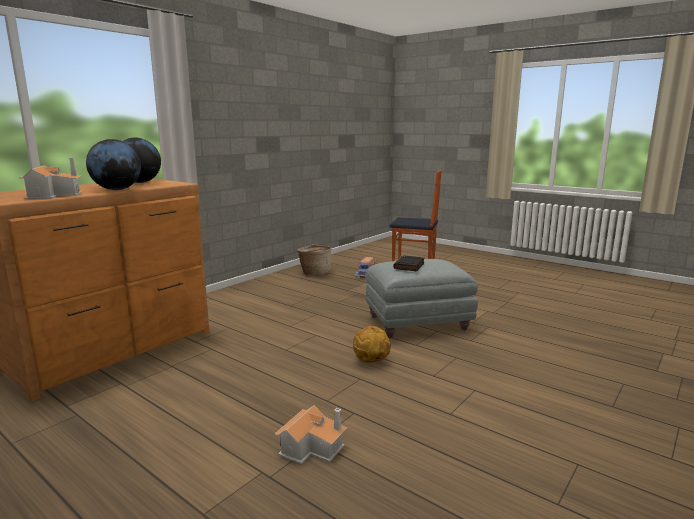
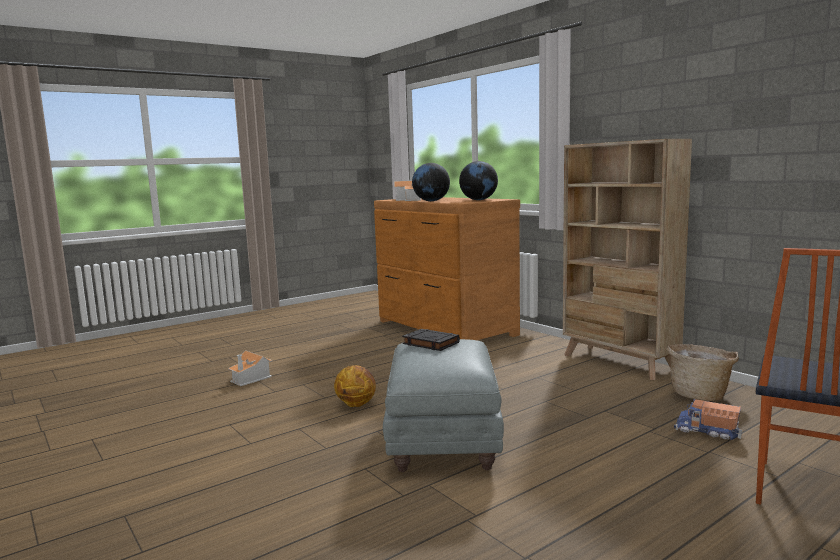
camera: 105 degrees right, 5 degrees down
none -> beige bookcase [563,139,692,380]

